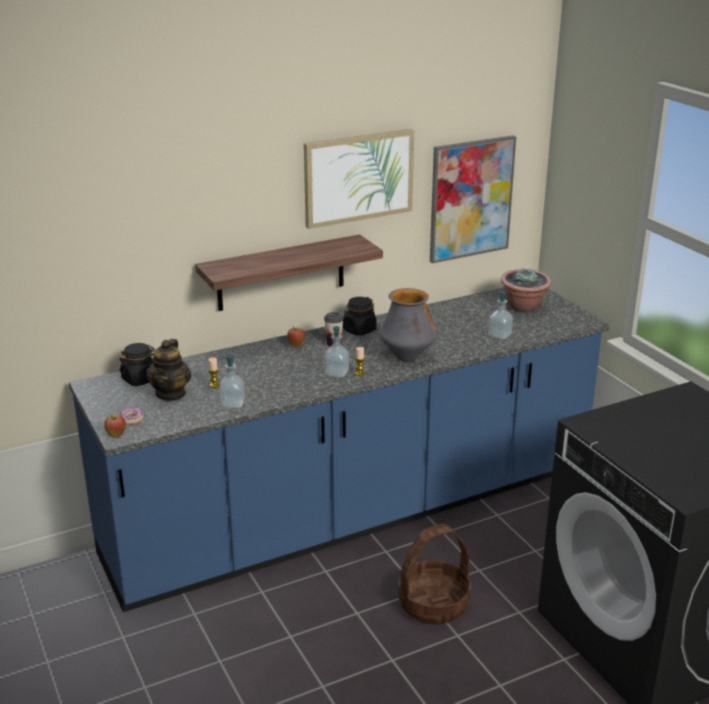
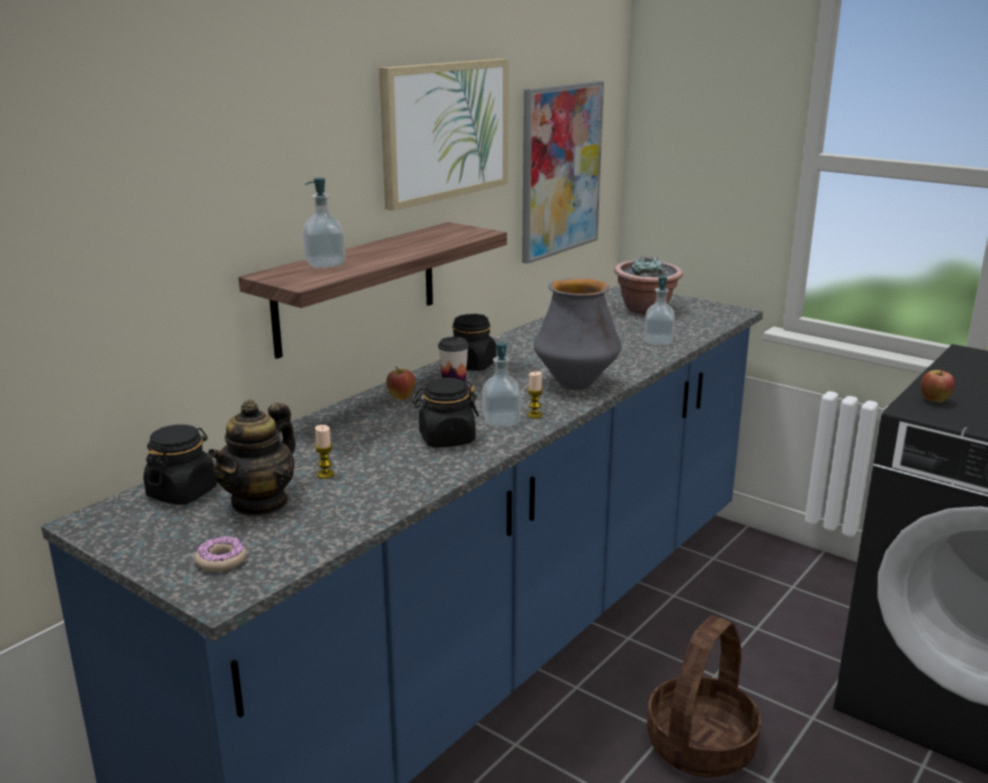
camera: 25 degrees left, 5 degrees down
apple [104,415,126,438] -> apple moved to [921,368,955,403]
teapot [146,339,191,401] -> teapot turned 45 degrees clockwise [207,399,296,516]
soap dispenser [219,355,245,408] -> soap dispenser moved to [302,178,345,268]
none -> black jar [412,378,479,448]

